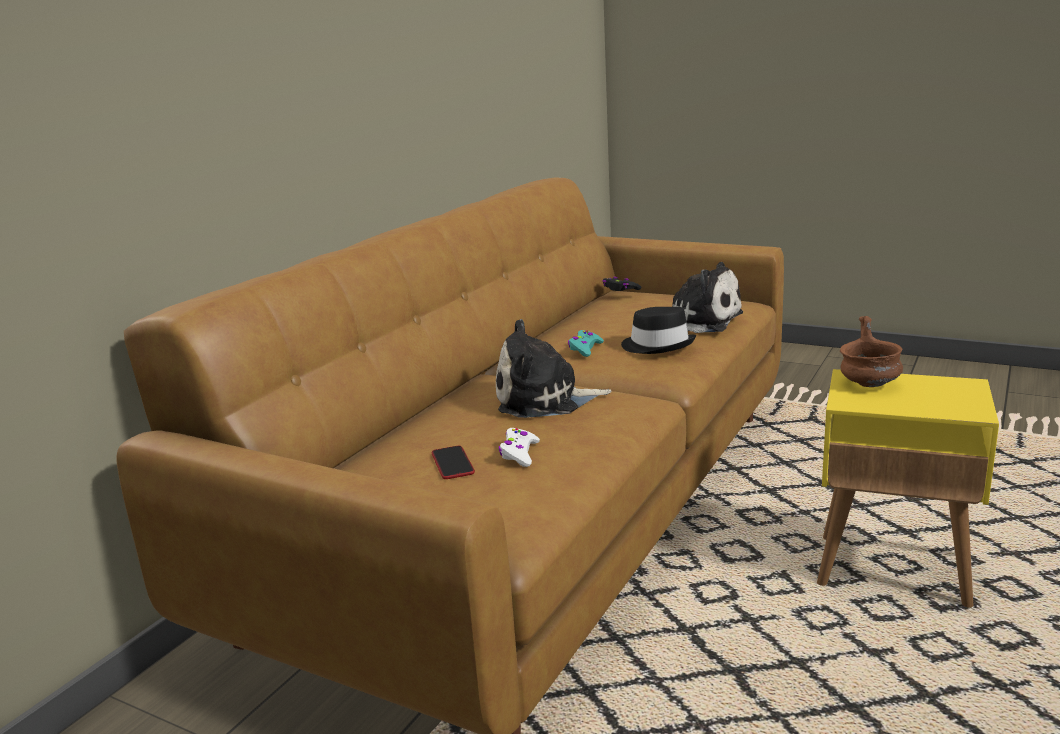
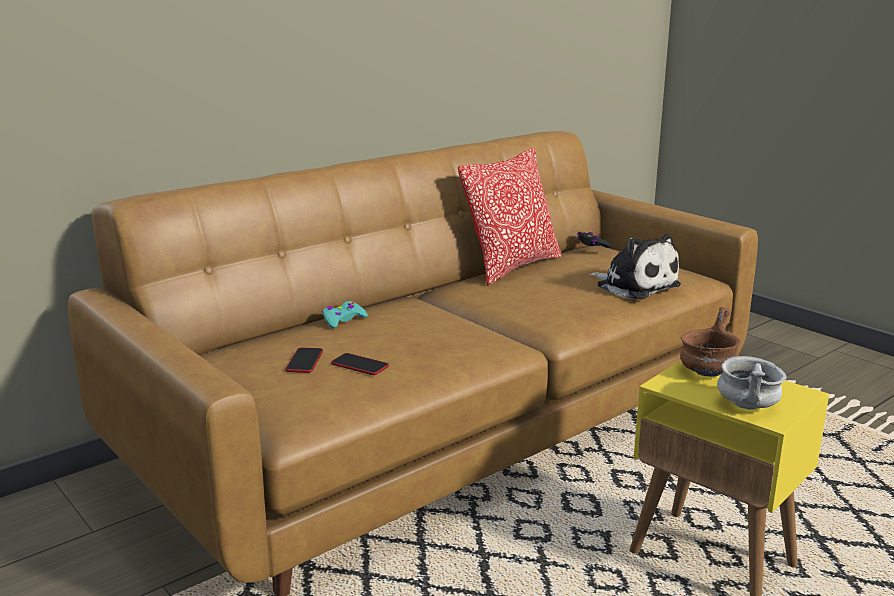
camera: 20 degrees right, 0 degrees up
plush toy [496,319,611,418] -> none
white game controller [498,428,540,467] -> phone [331,353,389,375]
turquoise game controller [568,330,604,357] -> turquoise game controller moved to [322,301,368,328]
black hat [621,307,696,354] -> none
none -> pillow [458,148,561,285]
none -> grey bowl [717,356,786,410]

